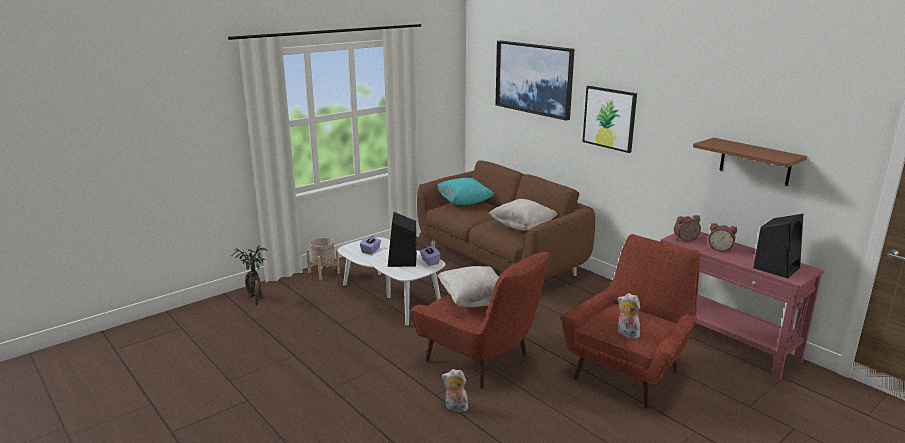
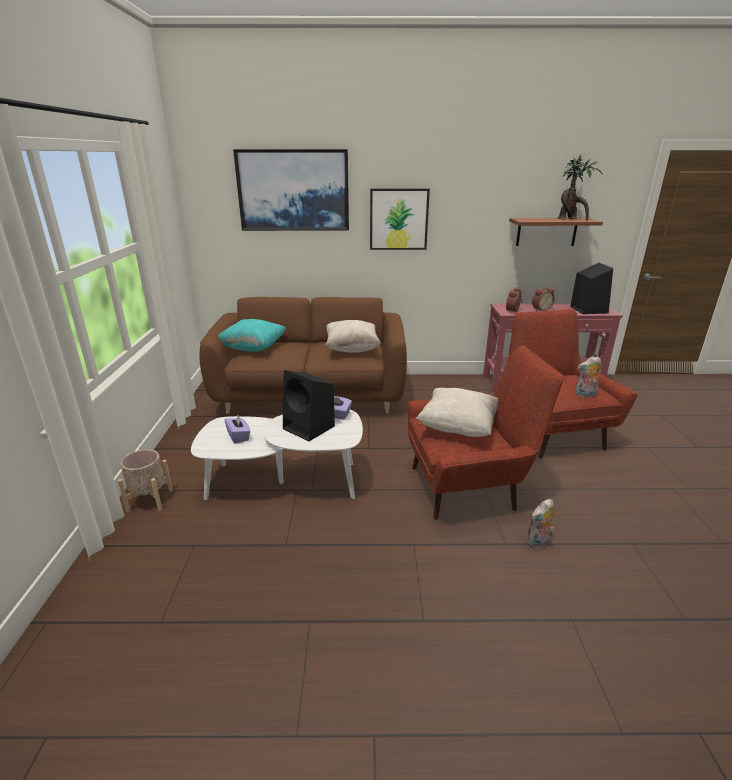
camera: 50 degrees left, 5 degrees up
potted plant [231,245,268,305] -> potted plant moved to [558,155,603,220]

